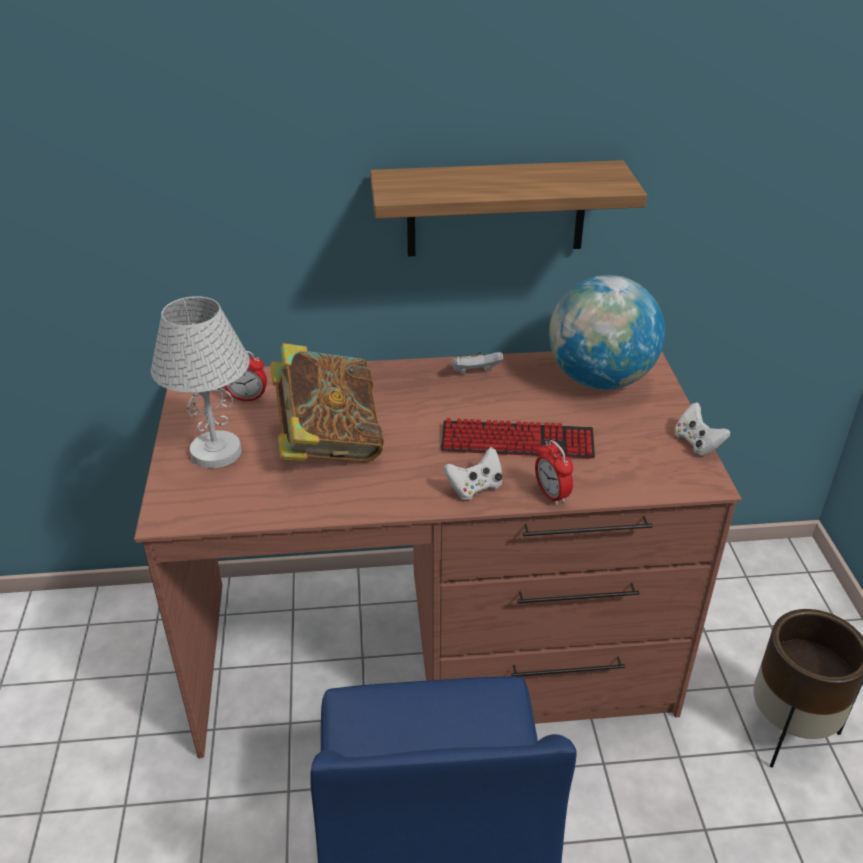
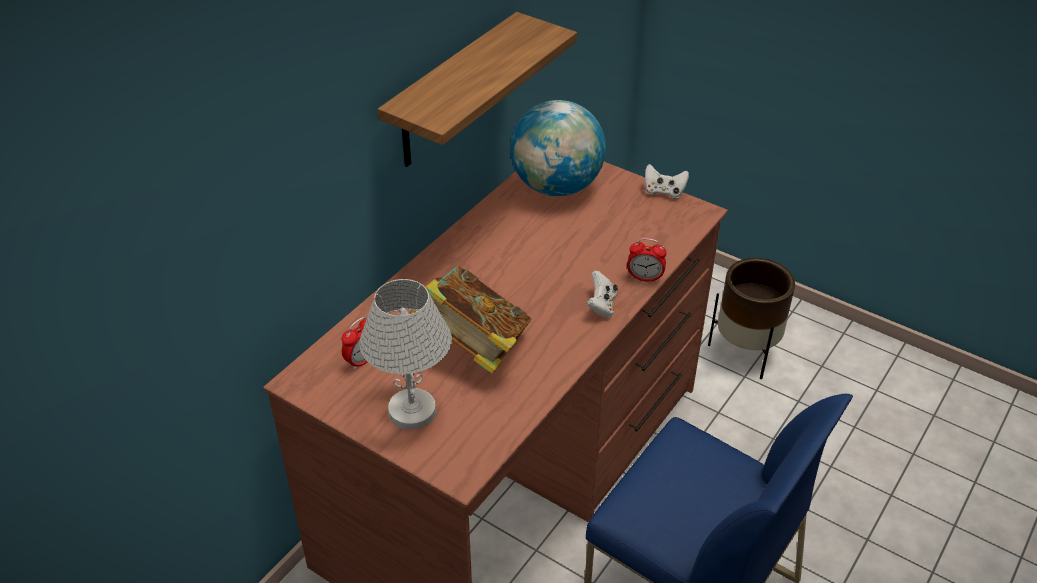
camera: 50 degrees left, 5 degrees up
keyboard [441,418,595,459] -> none
white game controller [452,352,503,374] -> none

